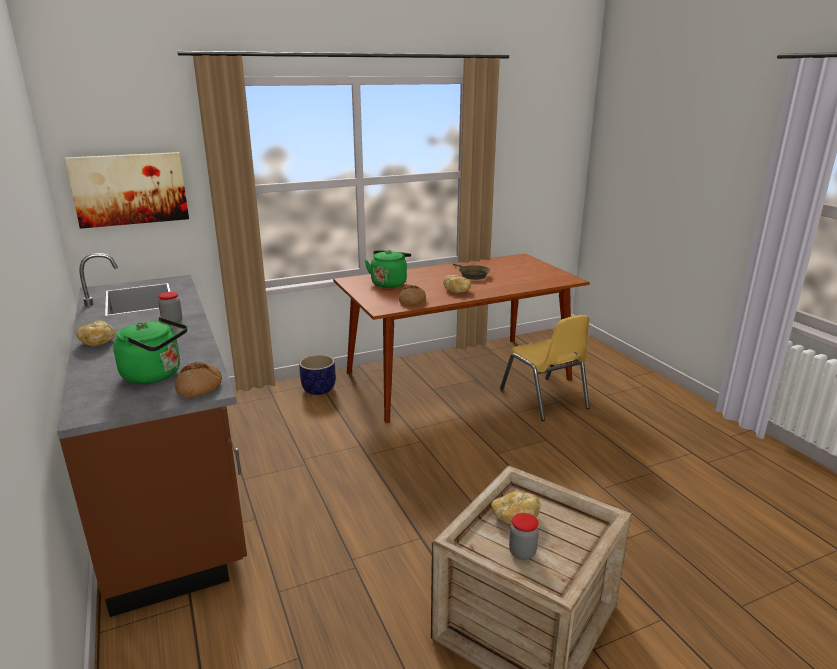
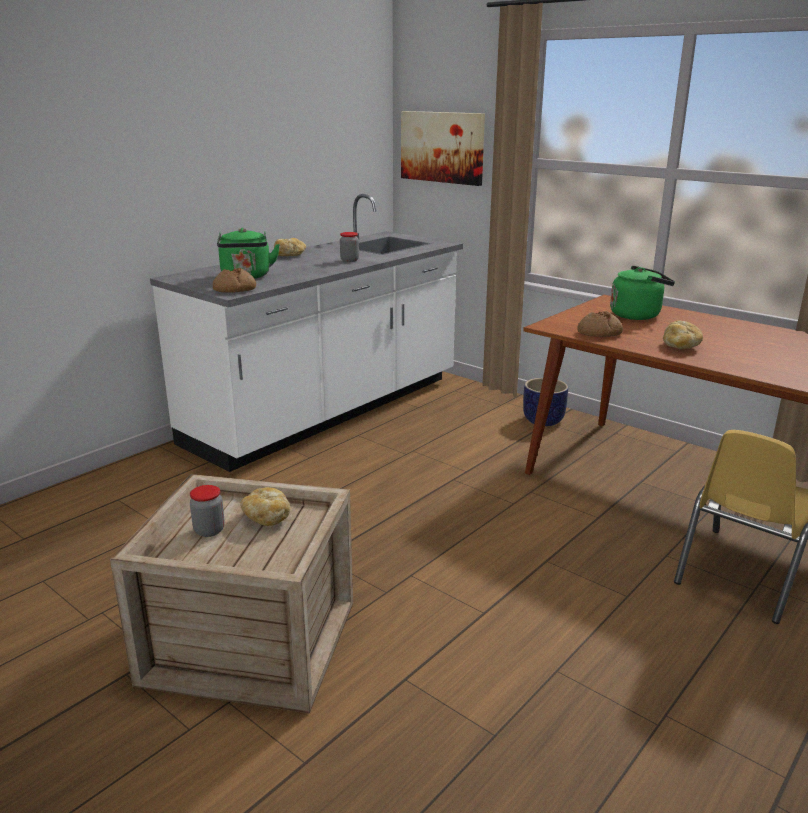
camera: 65 degrees right, 0 degrees up
brown counter [57,253,247,617] -> white counter [150,194,463,472]
brown frying pan [453,263,490,280] -> none

